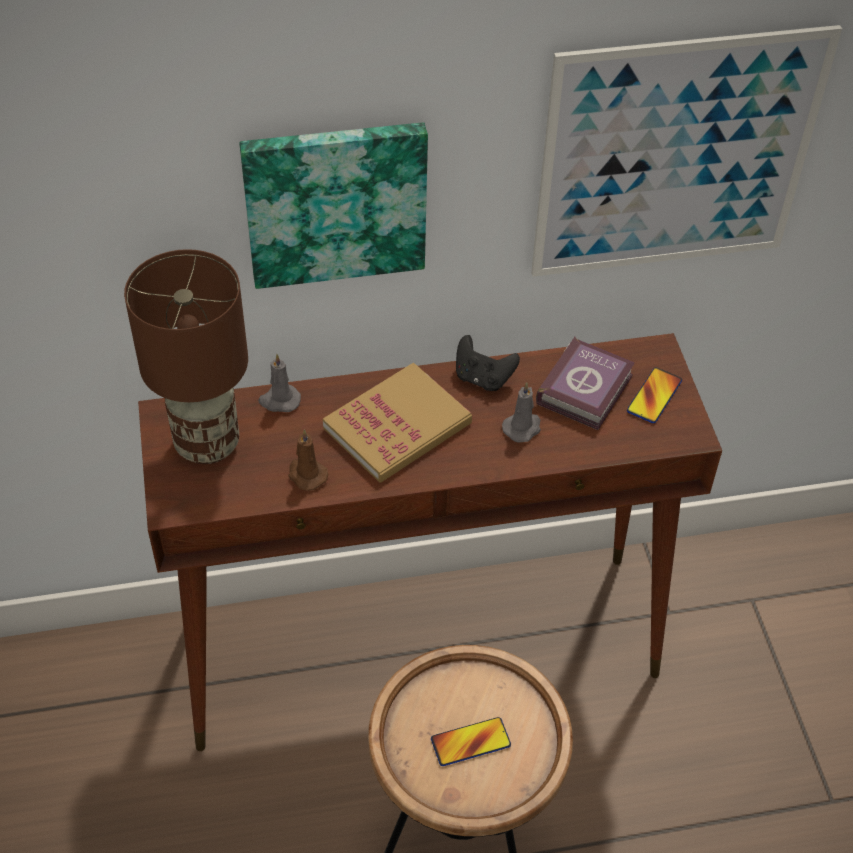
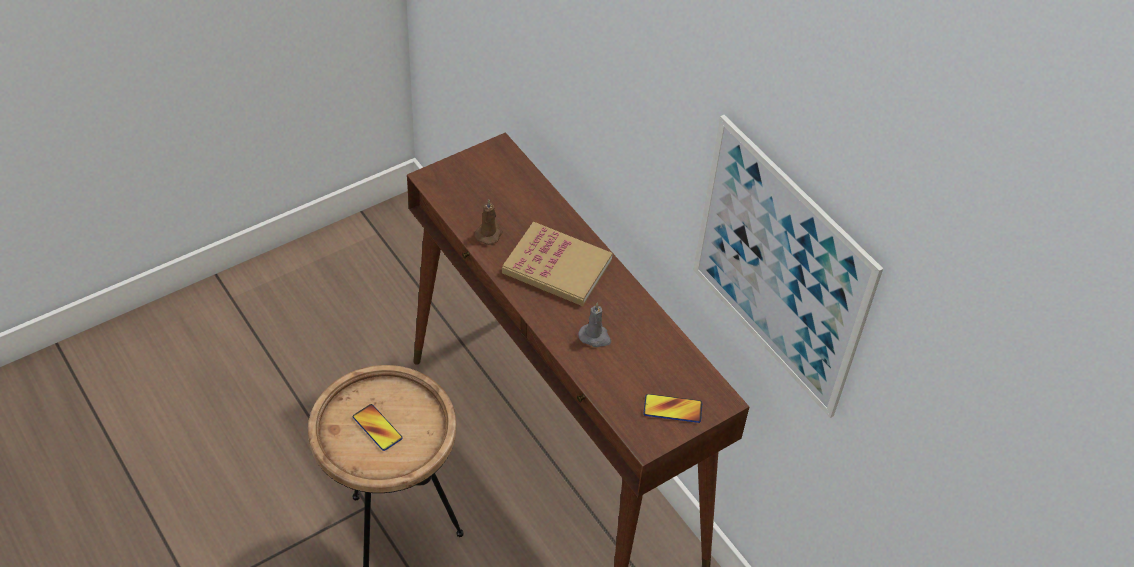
camera: 65 degrees right, 0 degrees up
brown table lamp [124,249,248,464] -> none
picture [239,123,428,289] -> none
grey candle [258,354,301,412] -> none
black game controller [456,335,520,391] -> none
book [536,337,635,430] -> none

